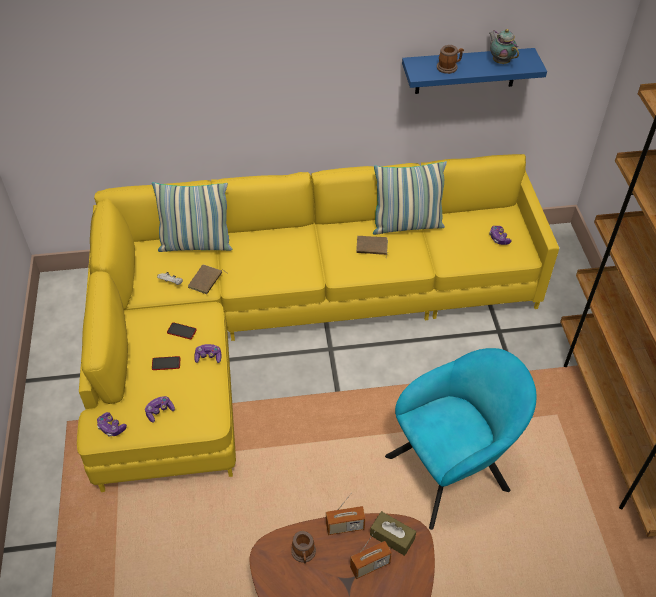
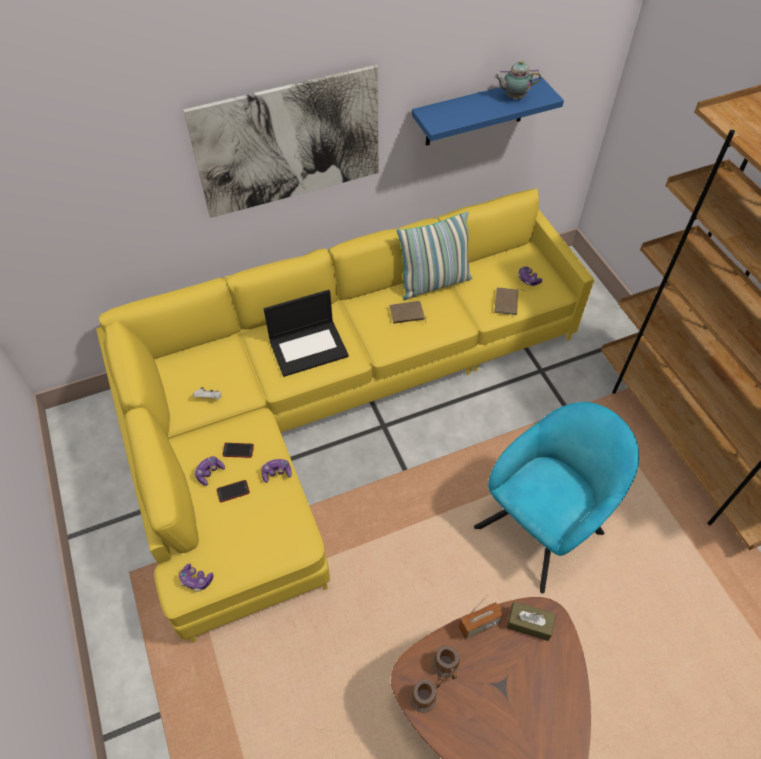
camera: 15 degrees left, 5 degrees up
game controller [145,396,175,423] -> game controller moved to [195,456,225,486]
pillow [152,182,232,252] -> none
brown book [188,264,227,294] -> brown book moved to [494,287,524,315]
radio [350,531,392,579] -> none
mug [437,45,464,74] -> mug moved to [410,679,442,713]
teapot [489,29,519,64] -> teapot turned 45 degrees counterclockwise [494,60,541,99]
none -> picture [183,65,378,218]
none -> laptop [264,290,349,377]

